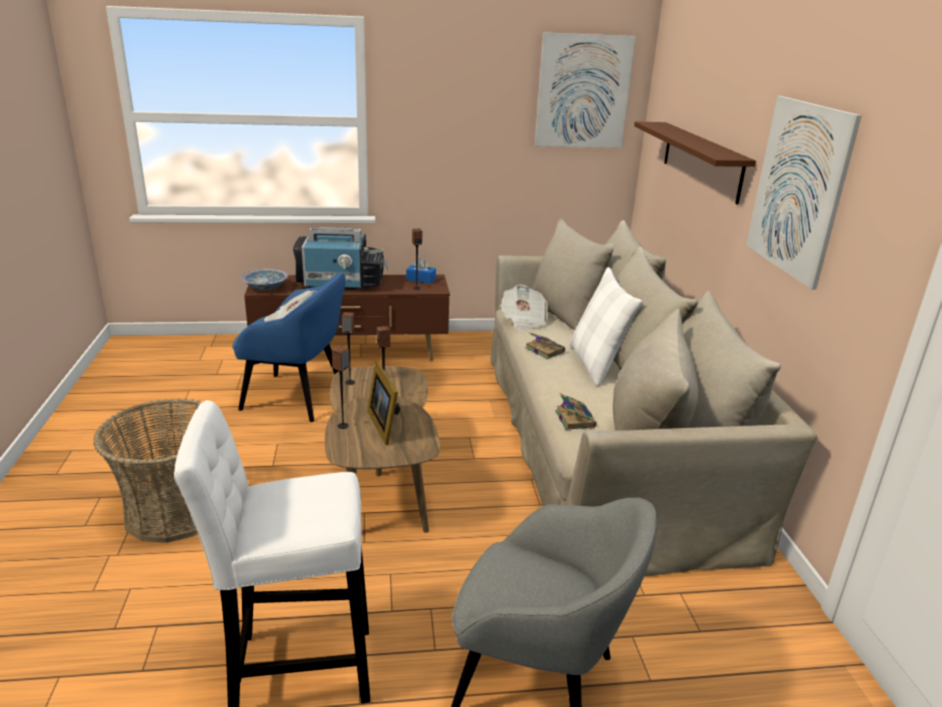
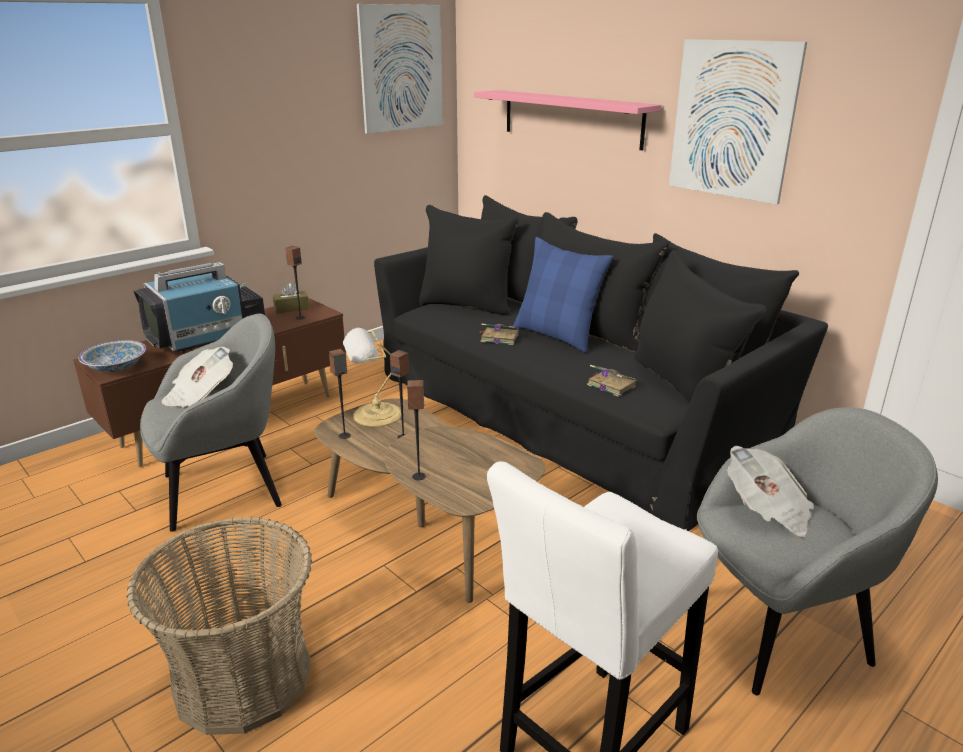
camera: 35 degrees left, 0 degrees up
blue armchair [232,273,346,422] -> grey armchair [140,314,282,532]
picture frame [367,361,400,445] -> none
blue tissue box [406,258,436,284] -> brown tissue box [273,283,309,313]
beige sofa [490,218,817,576] -> black sofa [374,195,828,531]
newspaper [500,285,548,331] -> newspaper moved to [727,446,814,537]
white pillow [569,267,643,386] -> blue pillow [513,237,613,353]
brown shelf [634,121,756,205] -> pink shelf [474,90,662,151]
none -> table lamp [343,328,401,427]

